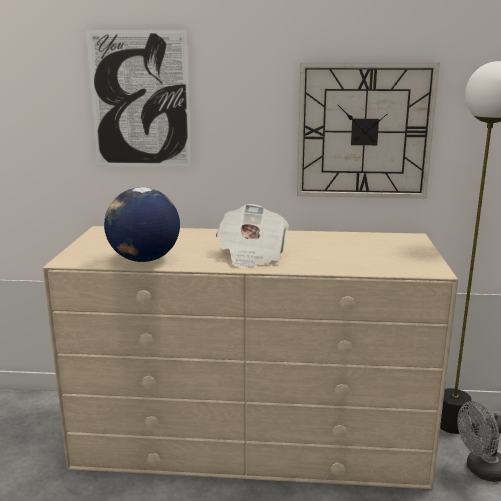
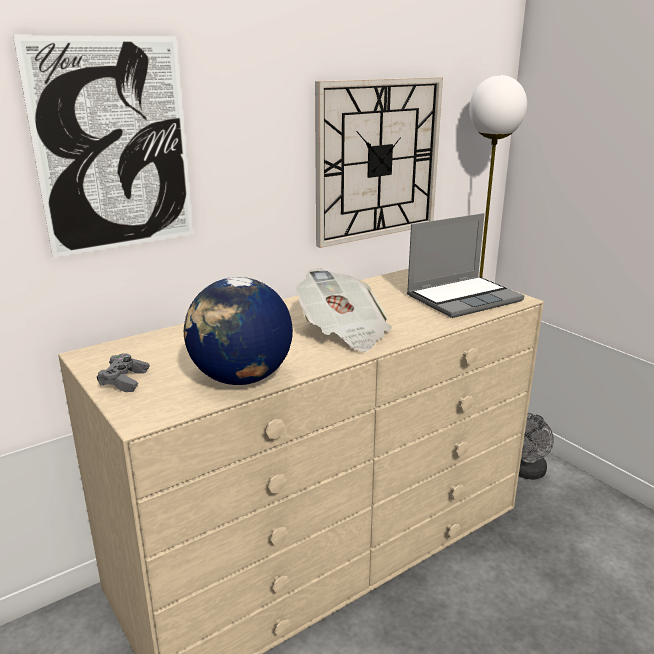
camera: 40 degrees left, 5 degrees up
none -> grey game controller [97,353,149,392]
none -> laptop [407,213,525,318]

